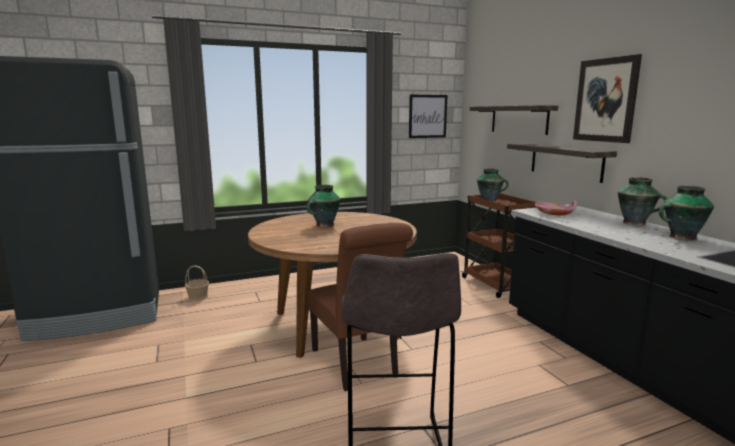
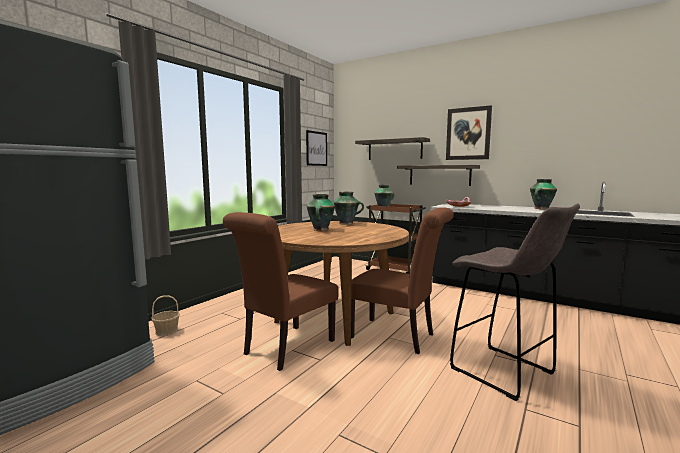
camera: 35 degrees left, 5 degrees down
vase [618,177,667,226] -> vase moved to [333,192,364,225]
none -> brown chair [223,212,339,371]

